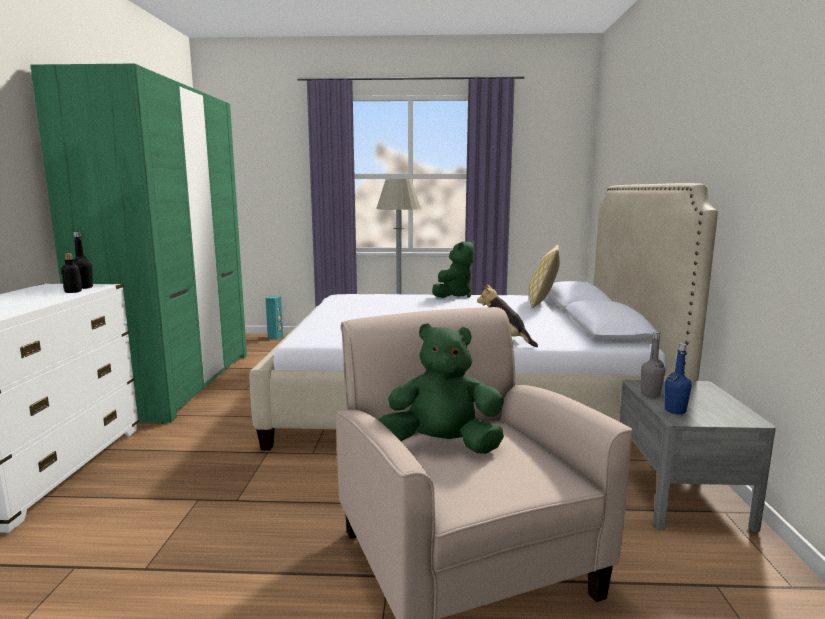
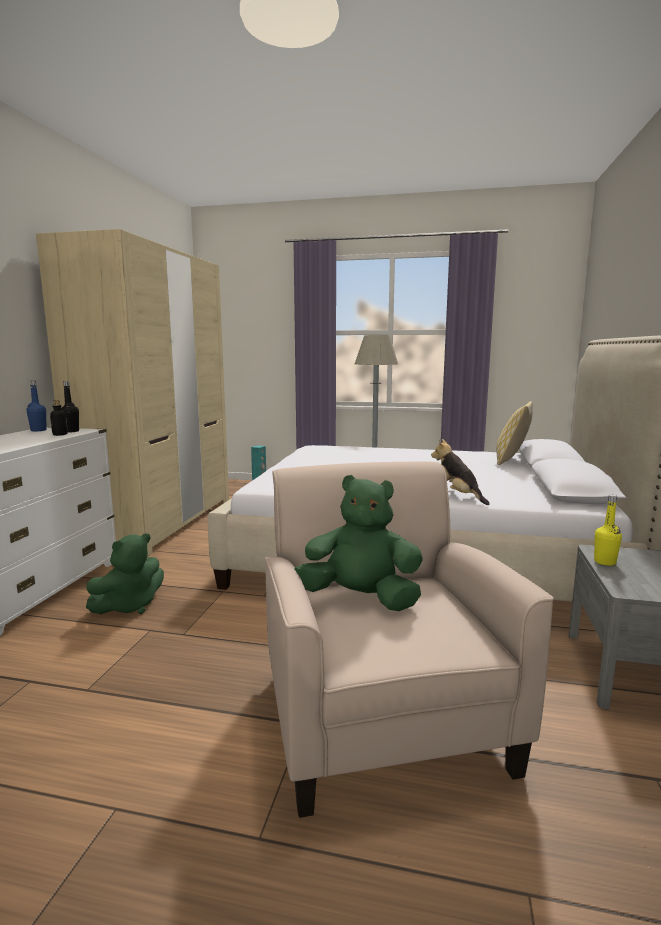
camera: 10 degrees right, 0 degrees up
green wardrobe [30,64,247,423] -> beige wardrobe [36,229,229,556]
green plush toy [432,240,475,298] -> green plush toy moved to [86,533,164,614]
grey bottle [641,332,665,398] -> yellow bottle [594,495,622,566]
blue bottle [665,343,692,414] -> blue bottle moved to [27,381,47,431]

